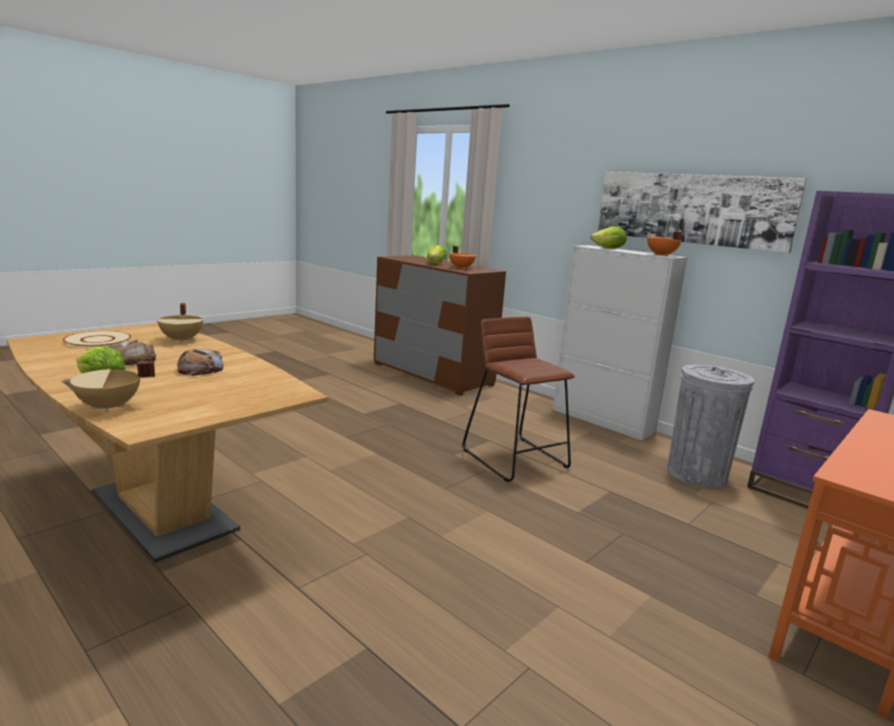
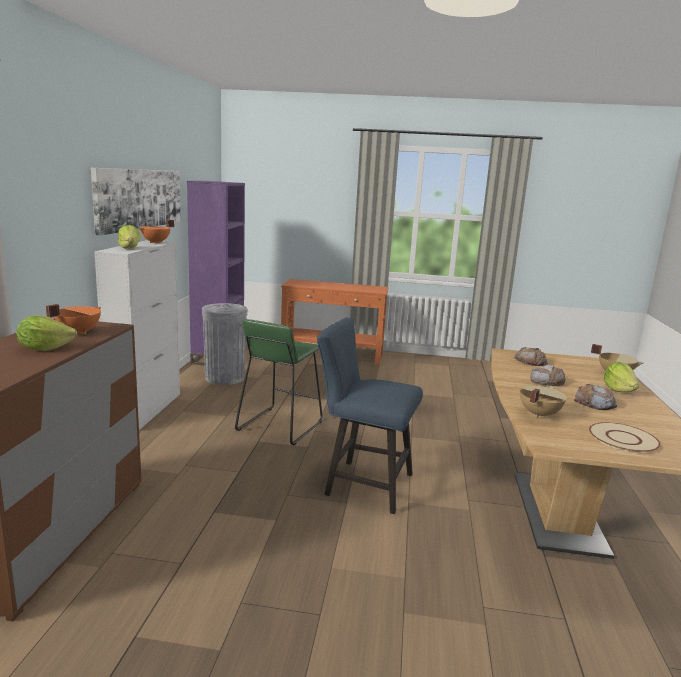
camera: 125 degrees left, 0 degrees up
brown stool [463,317,575,482] -> green stool [235,319,322,445]
none -> blue chair [317,317,423,514]
none -> bread [514,347,548,366]

